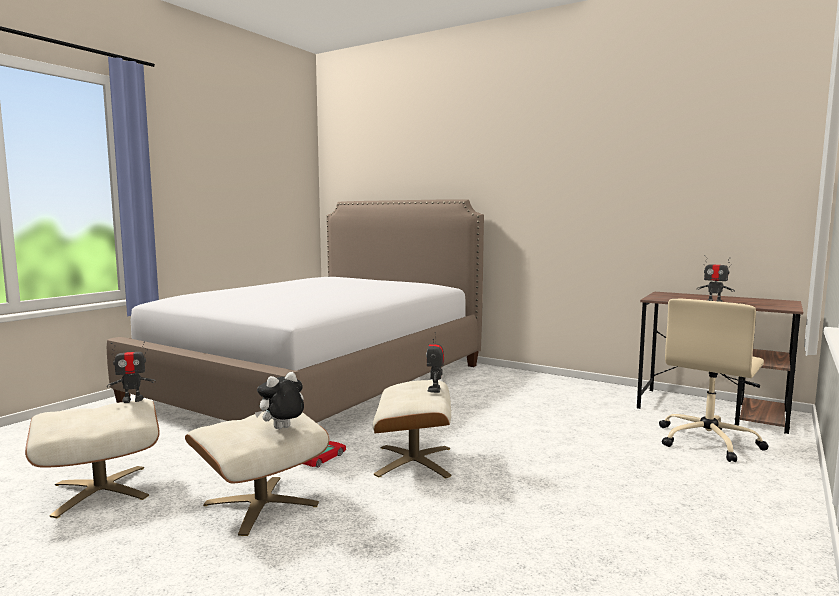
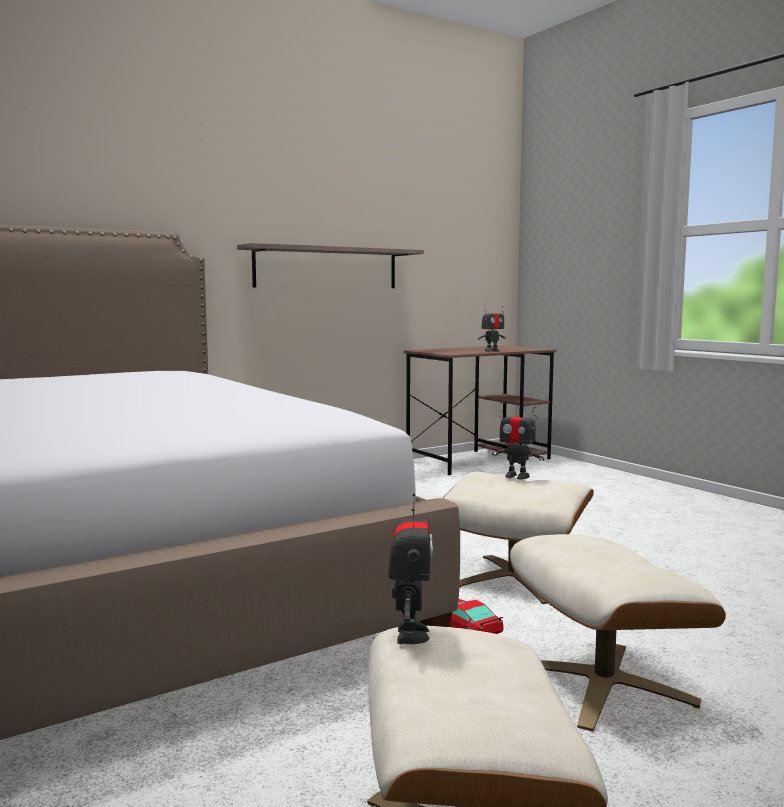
camera: 65 degrees left, 0 degrees up
plush toy [255,372,304,429] -> none
beige office chair [659,298,768,462] -> none
none -> shelf [237,243,424,288]

